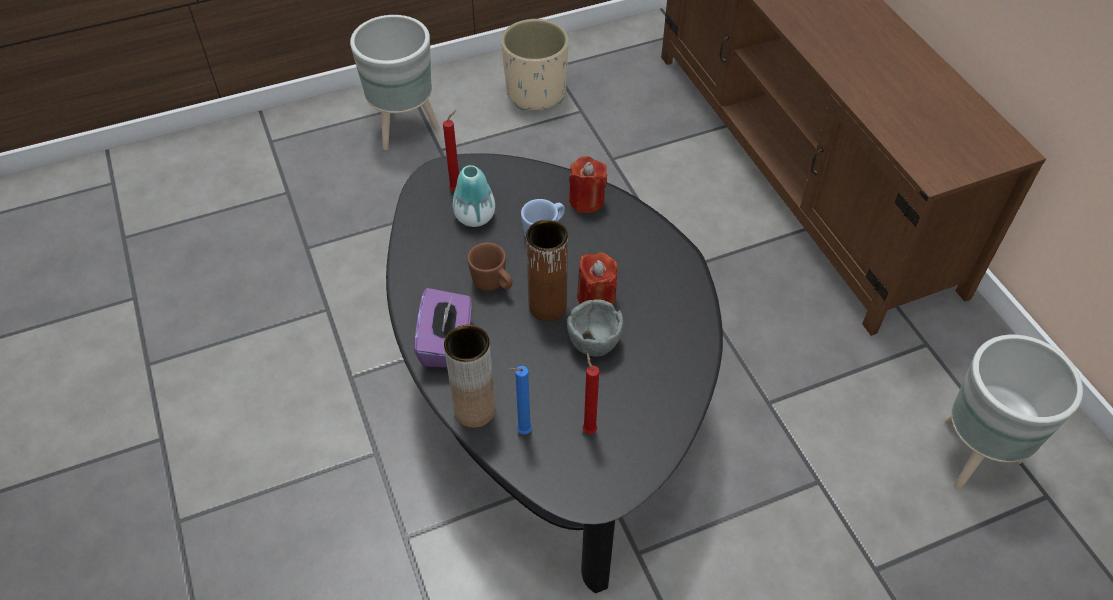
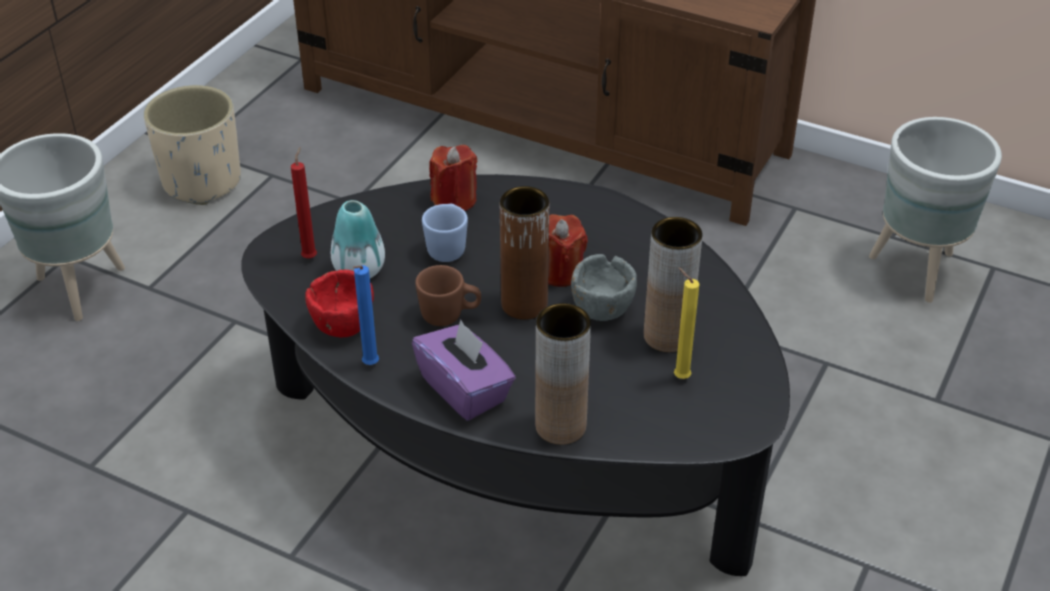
camera: 40 degrees left, 10 degrees down
blue candle [509,366,532,434] -> blue candle moved to [353,265,379,365]
red candle [582,353,599,434] -> yellow candle [674,267,699,379]
none -> red bowl [305,270,374,337]
none -> brown vase [644,217,703,353]

